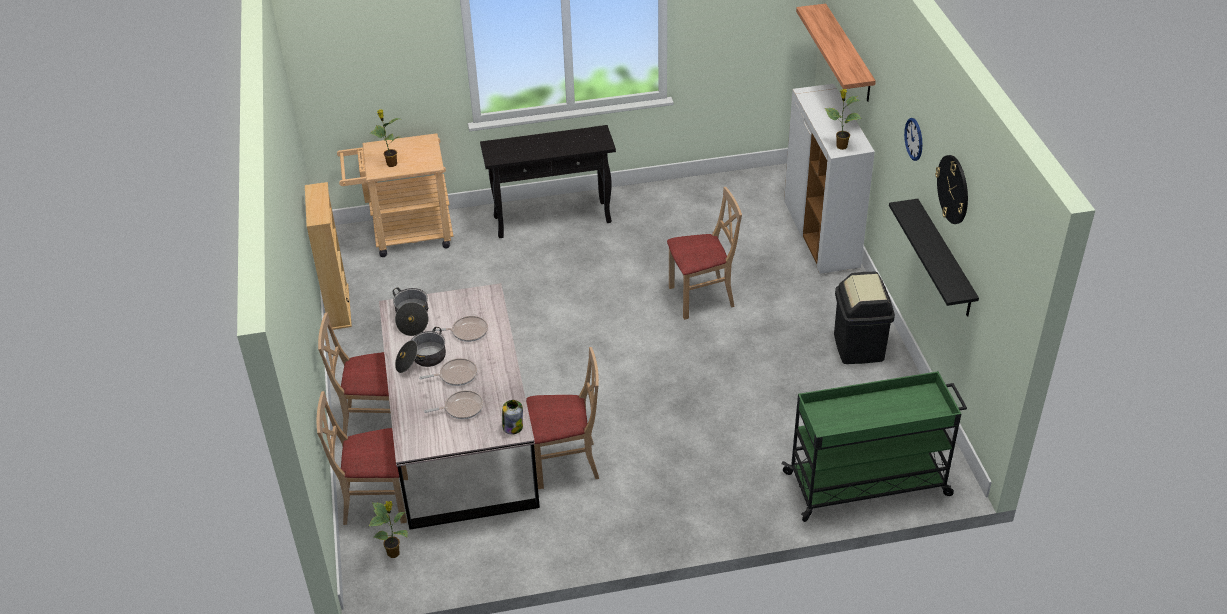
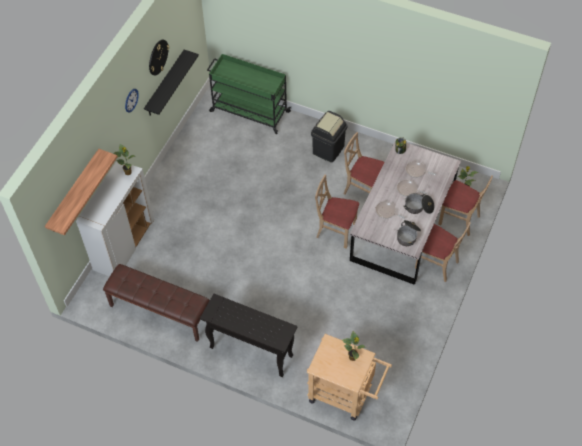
camera: 145 degrees left, 15 degrees up
beige bookcase [305,182,352,330] -> none
beige chair [667,187,742,320] -> beige chair moved to [315,175,359,249]
black trash can [834,272,895,364] -> black trash can moved to [311,111,347,163]
none -> brown bench [103,264,210,342]

